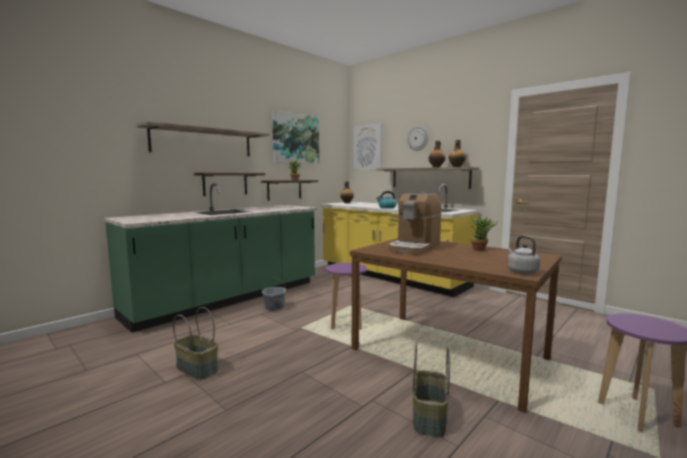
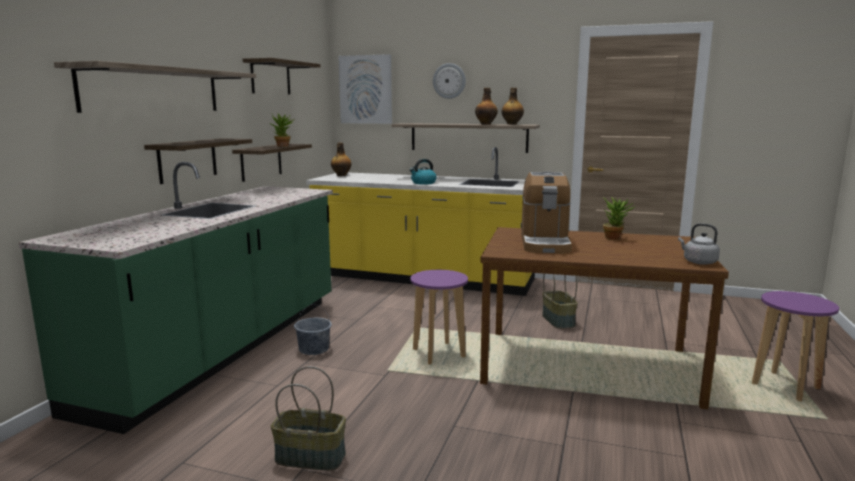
camera: 25 degrees left, 5 degrees up
picture [272,110,319,164] -> shelf [243,58,320,94]
basket [412,342,450,437] -> basket moved to [542,274,578,329]

